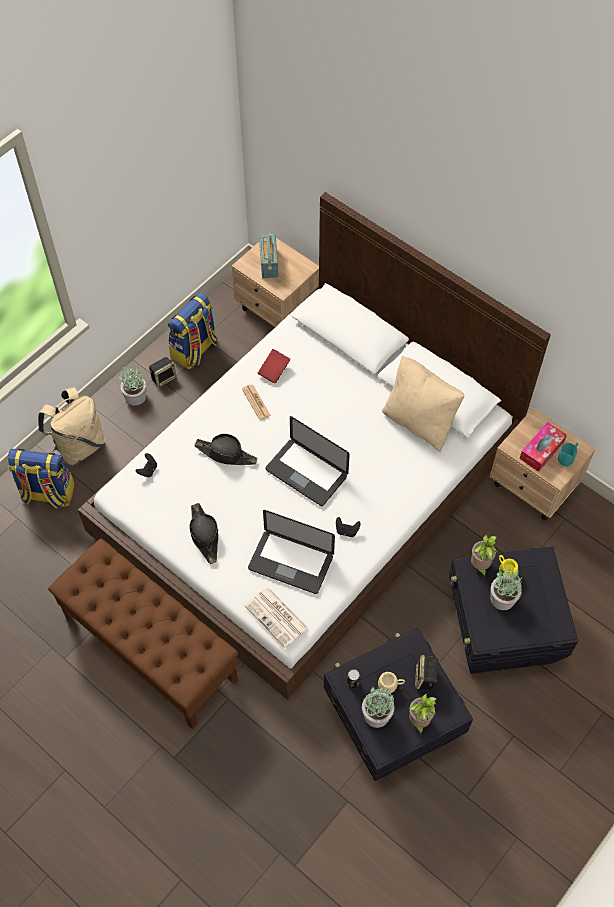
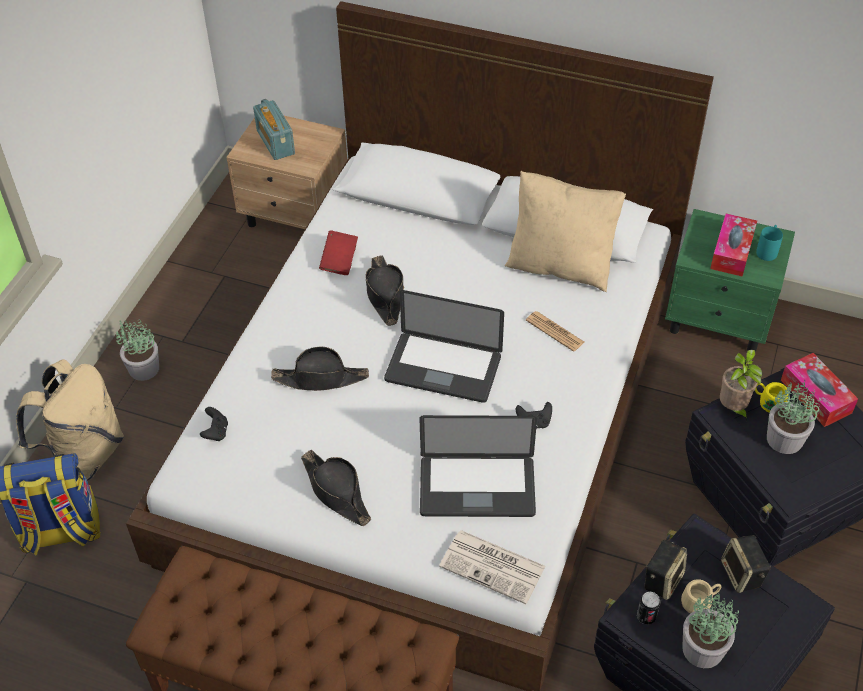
camera: 20 degrees left, 10 degrees down
speaker [149,357,176,387] -> speaker moved to [644,540,687,600]
backpack [168,292,218,369] -> none
newspaper [242,385,271,420] -> newspaper moved to [526,311,584,352]
potted plant [409,693,436,735] -> none
beige nightstand [489,408,596,520] -> green nightstand [665,209,795,352]
none -> black hat [365,255,404,326]
none -> tissue box [781,353,858,427]

